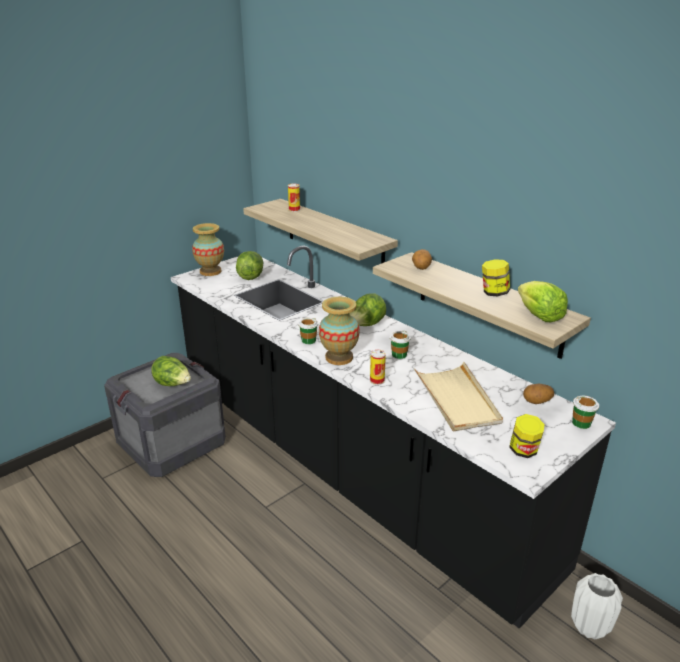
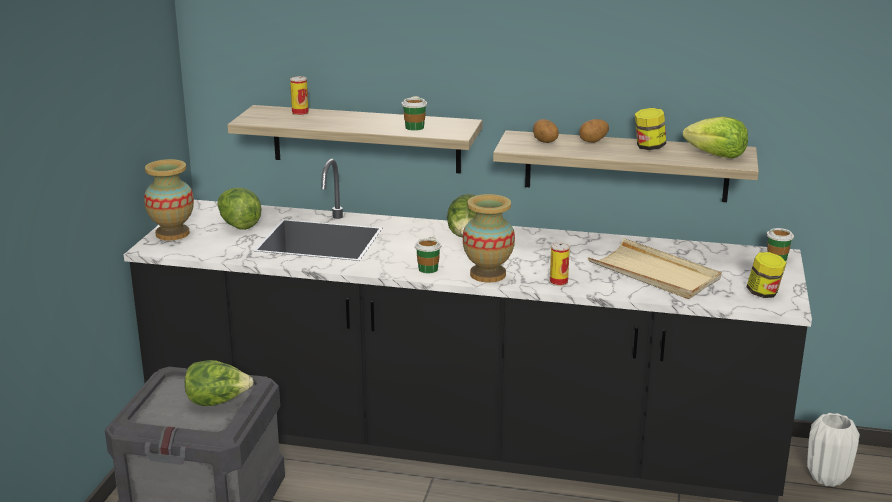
camera: 35 degrees left, 5 degrees down
cup [390,331,411,359] -> cup moved to [402,96,427,131]
potato [523,384,554,404] -> potato moved to [579,119,609,143]

